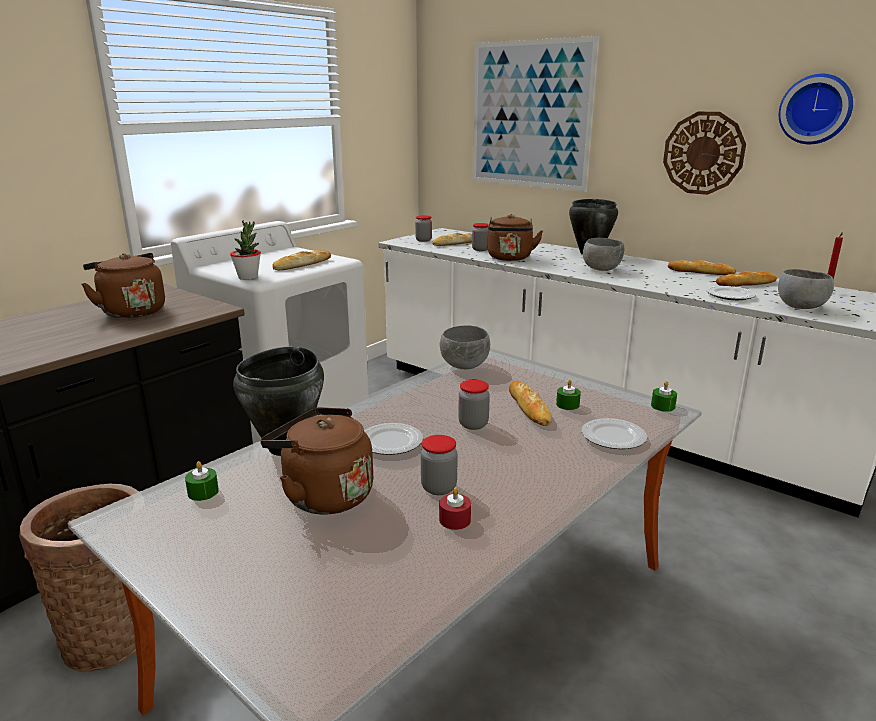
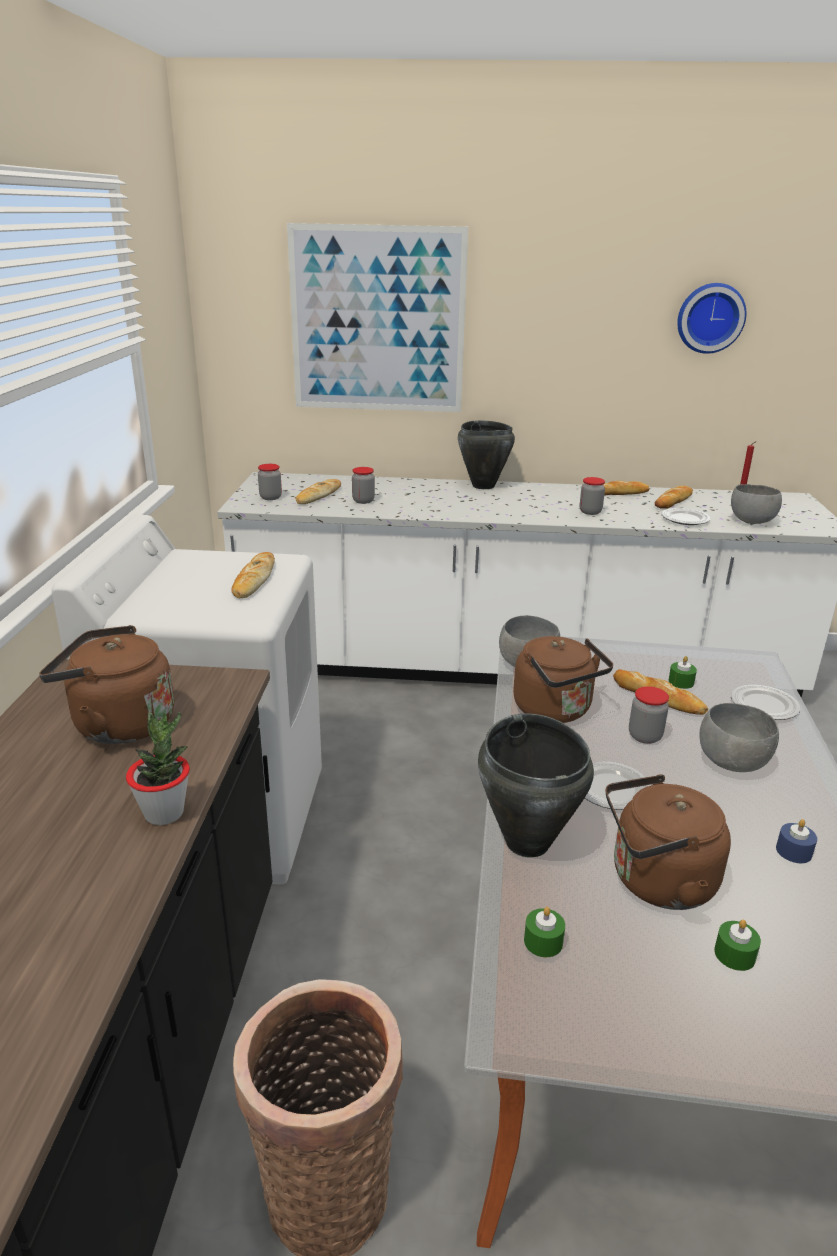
camera: 35 degrees left, 5 degrees up
potted plant [230,221,261,280] -> potted plant moved to [126,712,190,825]
jar [421,435,458,495] -> jar moved to [580,477,605,515]
red candle [439,487,471,530] -> blue candle [776,819,817,863]
brown kettle [488,214,543,261] -> brown kettle moved to [513,636,613,723]
grey bowl [583,238,624,271] -> grey bowl moved to [700,703,779,772]
green candle [651,381,677,412] -> green candle moved to [714,919,761,971]
wall clock [663,112,746,195] -> none

